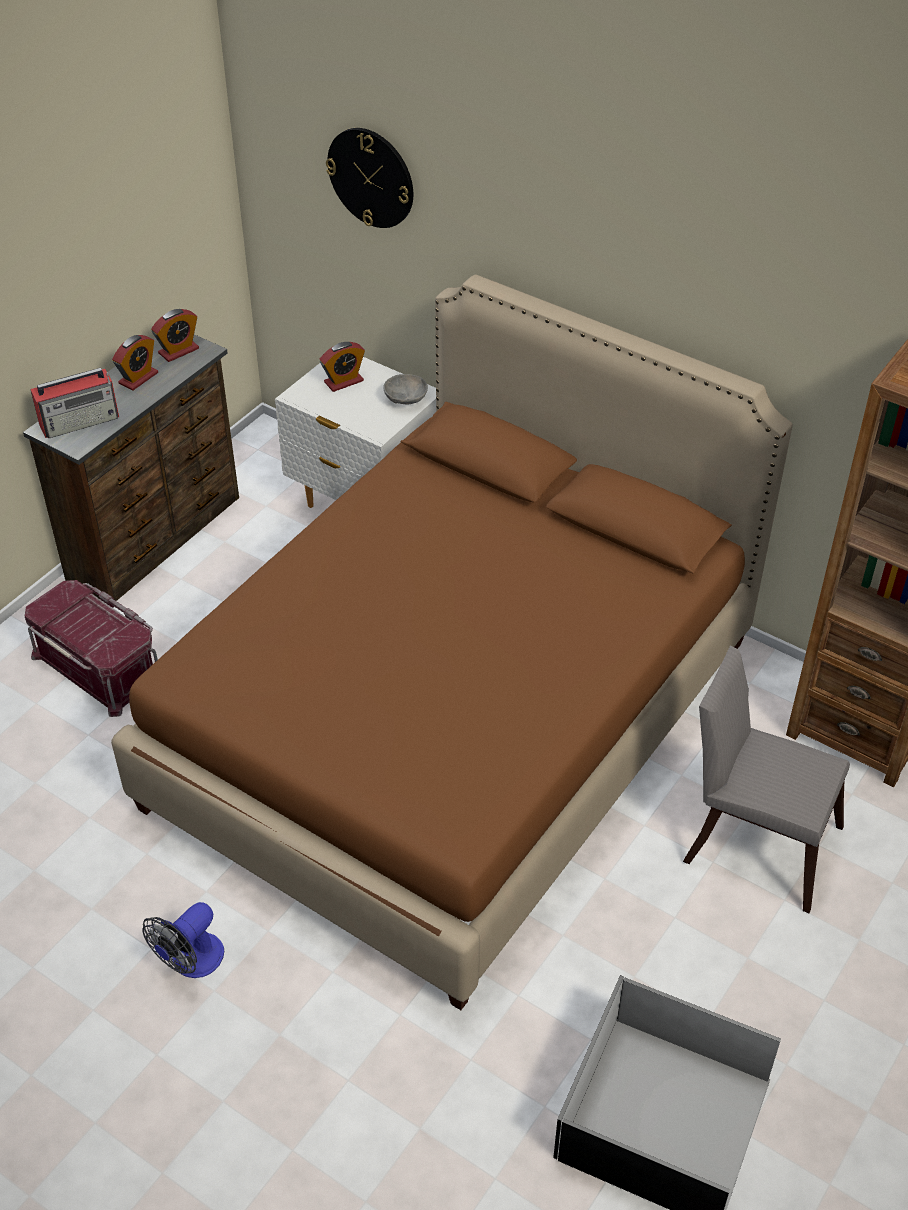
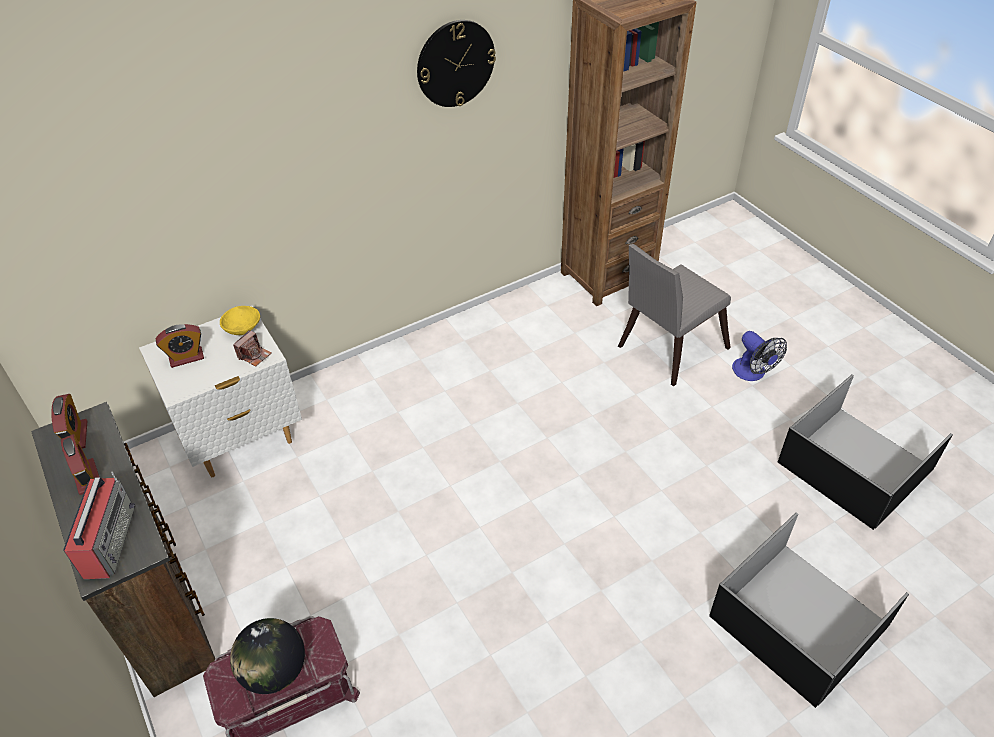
camera: 65 degrees left, 0 degrees up
brown bed [111,274,793,1010] -> none
fan [142,902,224,978] -> fan moved to [732,331,787,381]
alarm clock [320,342,365,392] -> alarm clock turned 75 degrees clockwise [156,324,204,368]
wall clock [326,128,413,228] -> wall clock moved to [417,20,496,107]
grey bowl [383,374,428,404] -> yellow bowl [220,306,260,335]
none -> globe [230,618,305,694]
none -> camera [233,330,271,366]
none -> black storage box [709,512,909,708]

